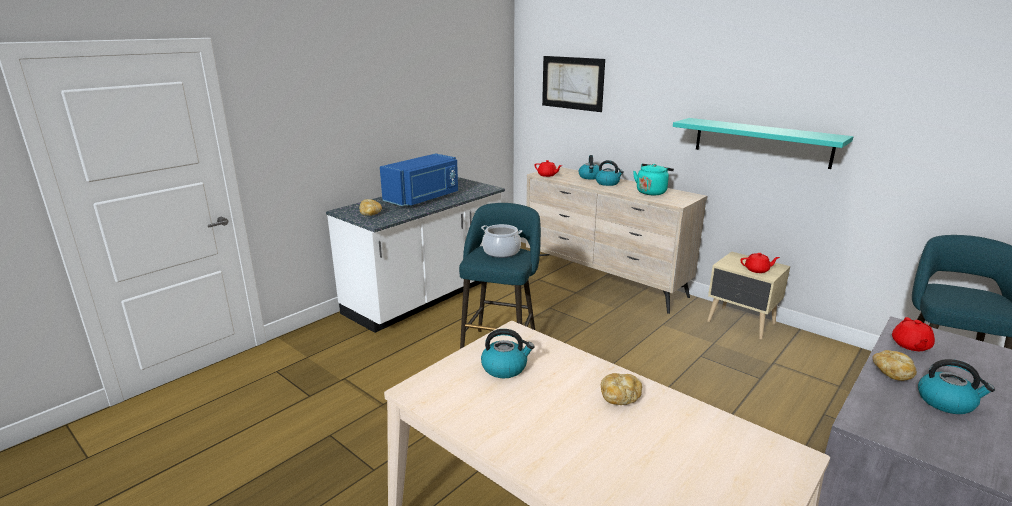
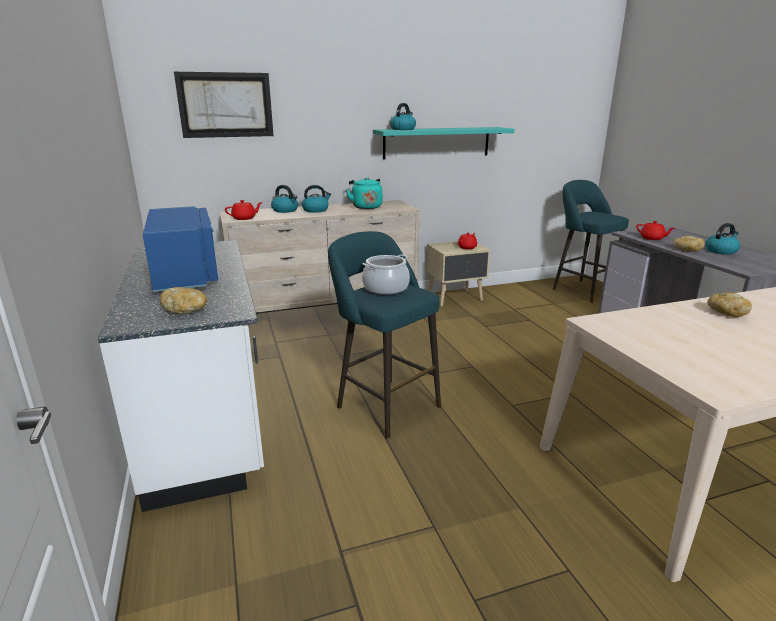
camera: 60 degrees left, 0 degrees up
kettle [481,329,534,378] -> kettle moved to [390,103,416,130]

